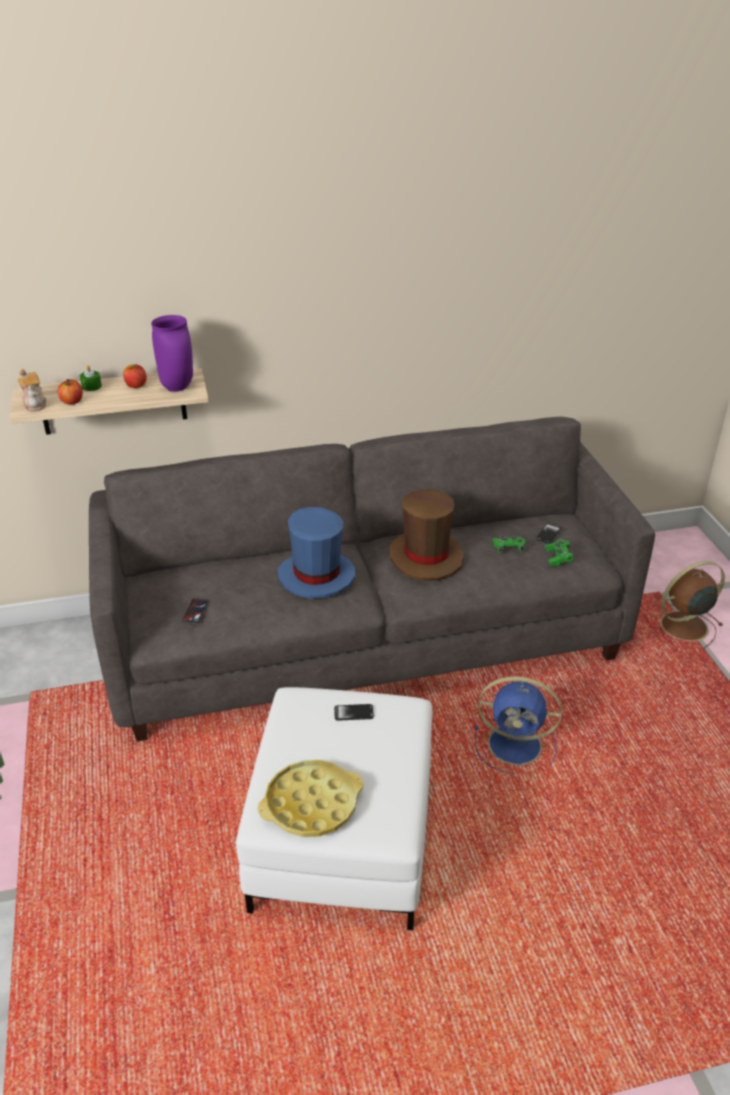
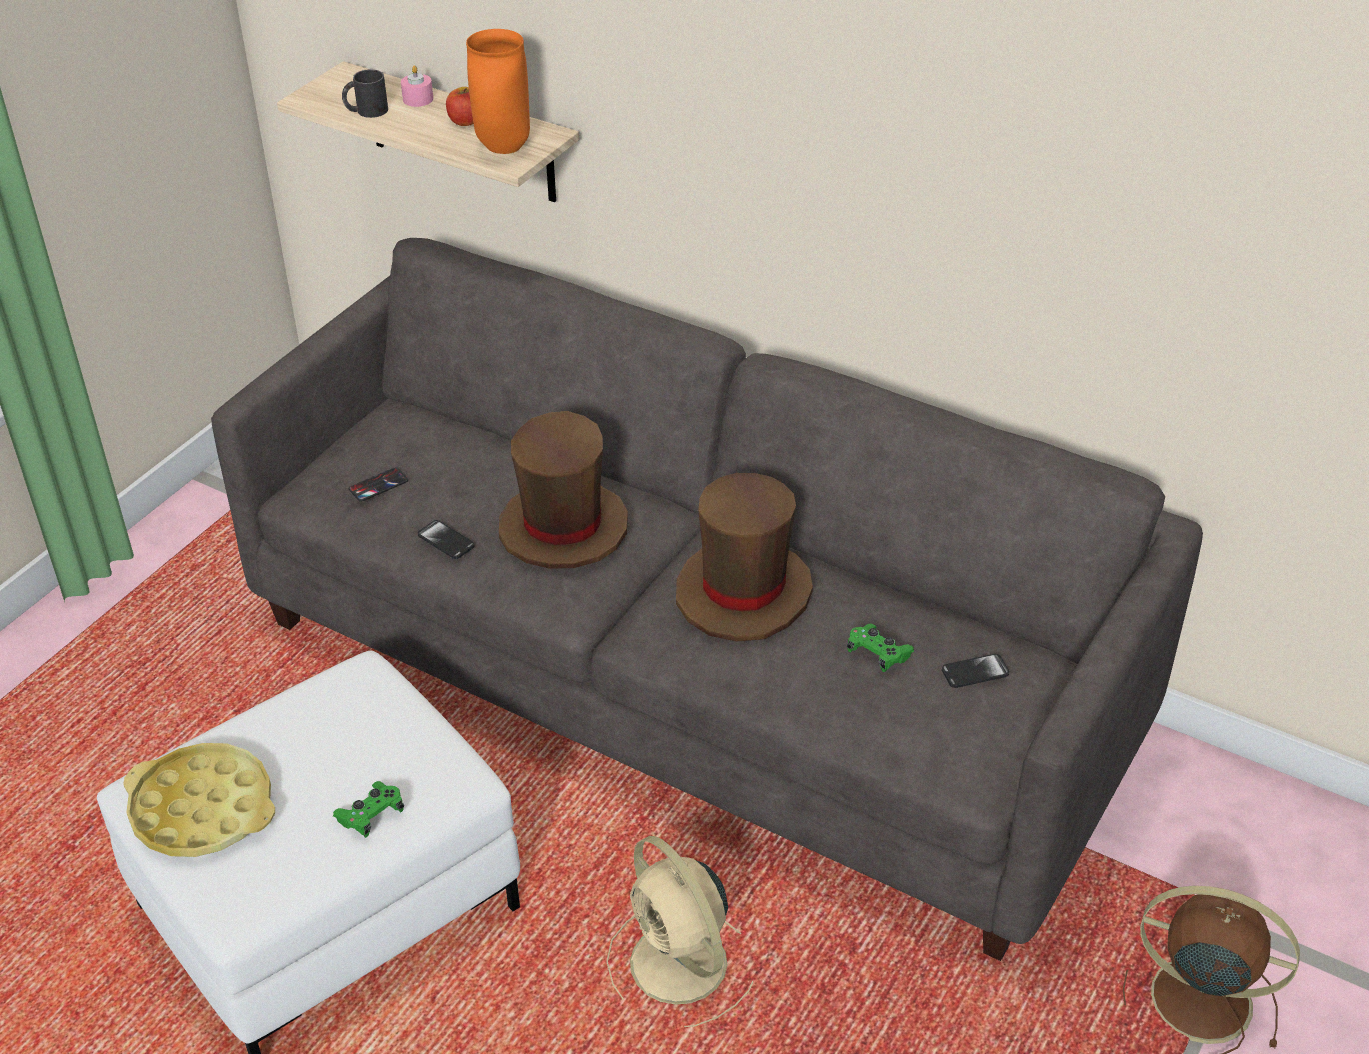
camera: 45 degrees right, 5 degrees up
teapot [18,369,47,412] -> none
apple [58,379,83,405] -> black mug [342,69,388,118]
green candle [80,365,102,391] -> pink candle [401,65,433,107]
purple vase [151,315,193,392] -> orange vase [466,29,530,154]
blue hat [278,507,355,599] -> brown hat [499,411,628,569]
phone [334,704,374,721] -> phone moved to [418,520,474,559]
blue fan [475,677,562,774] -> beige fan [606,836,754,1027]
green game controller [545,539,574,566] -> green game controller moved to [333,781,404,838]

